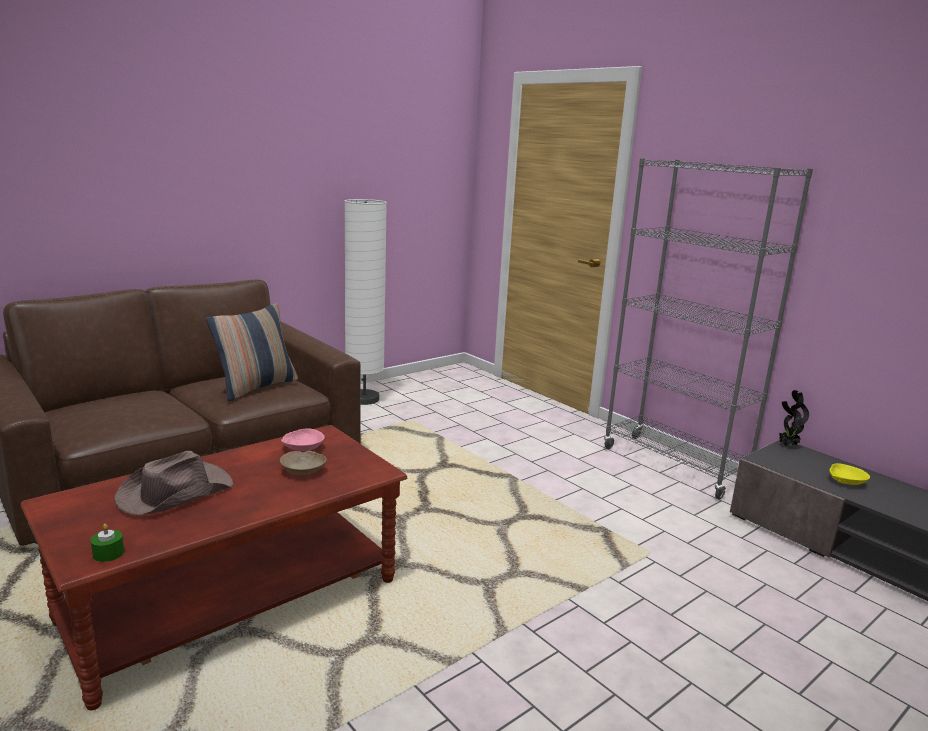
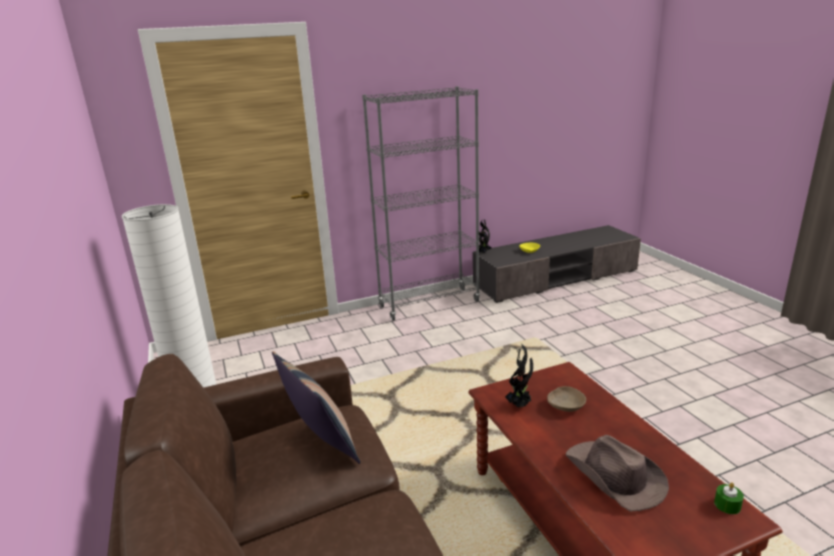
camera: 70 degrees left, 5 degrees up
pink bowl [281,428,325,451] -> potted plant [505,344,533,408]

